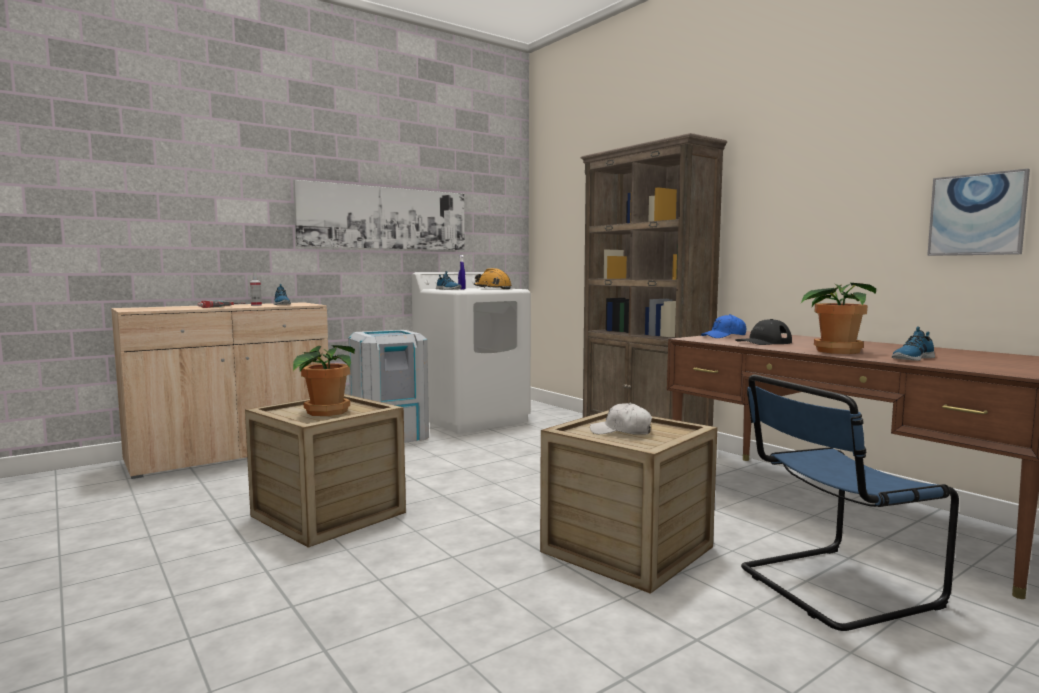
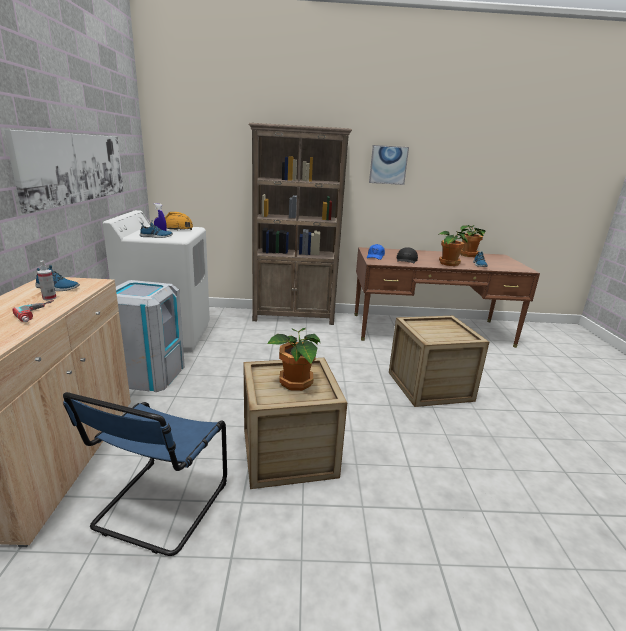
camera: 55 degrees left, 15 degrees up
white cap [590,403,652,435] -> none
blue chair [741,374,959,631] -> blue chair moved to [63,392,227,556]
picture [927,169,1030,256] -> picture moved to [369,145,409,185]
none -> potted plant [460,225,485,257]

